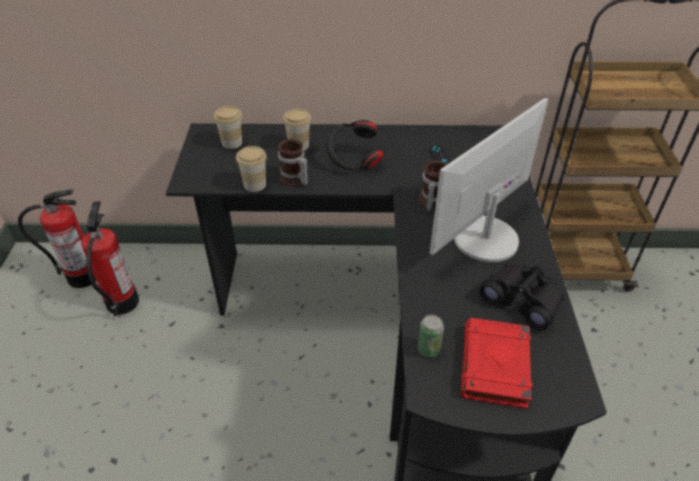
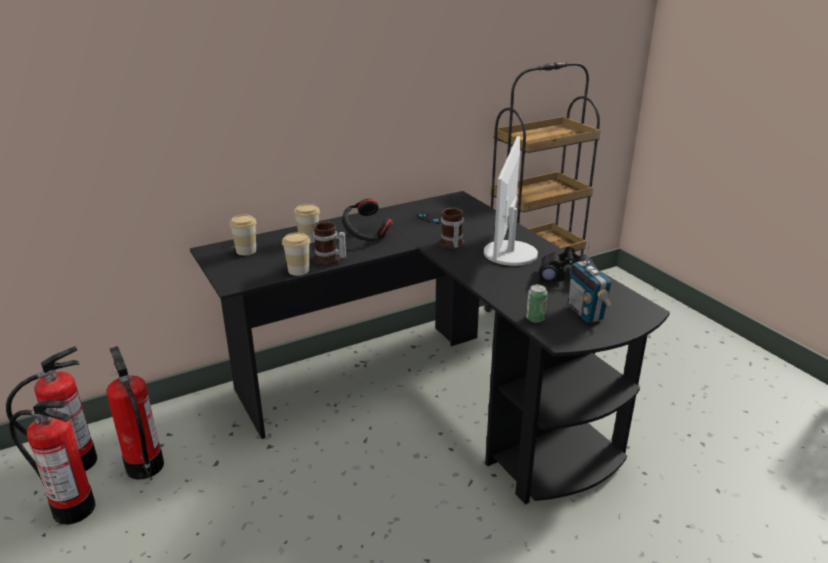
camera: 30 degrees left, 15 degrees down
red book [461,318,532,409] -> radio [569,238,614,323]
none -> fire extinguisher [9,400,96,525]

